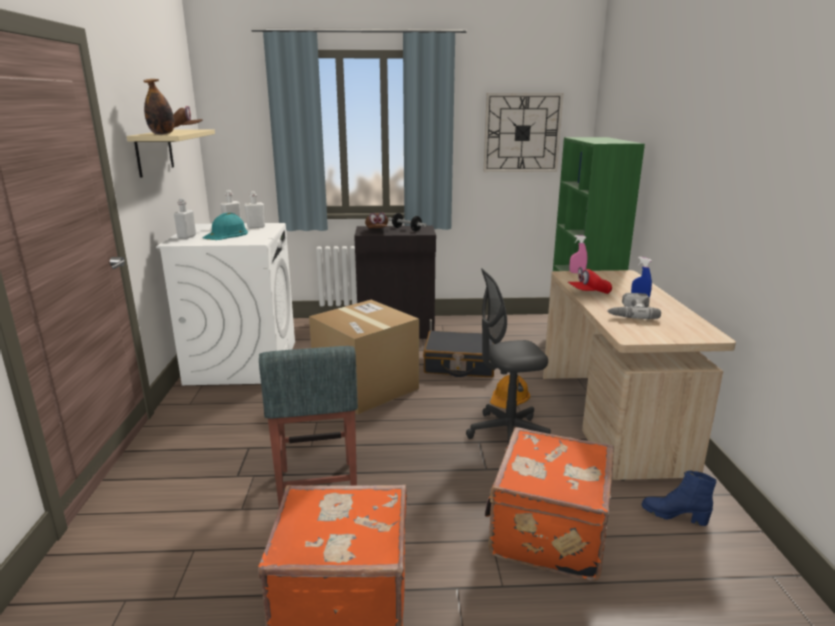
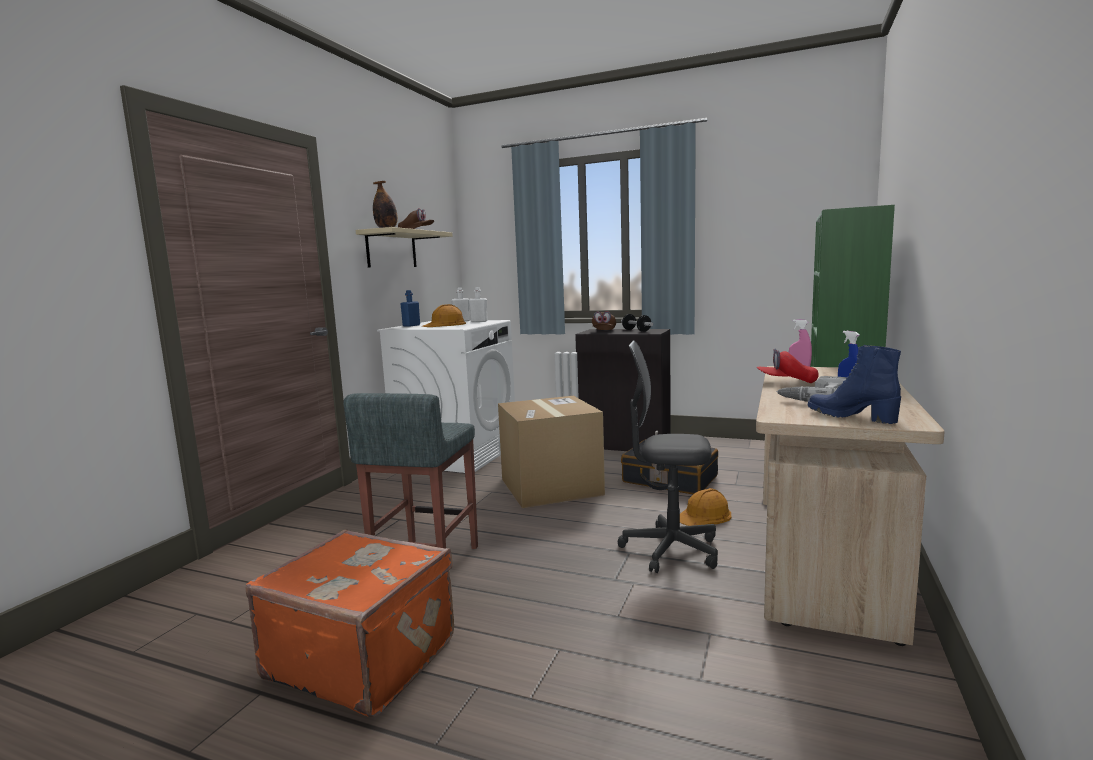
camera: 25 degrees right, 10 degrees down
white bottle [174,198,196,239] -> blue bottle [400,290,420,327]
turquoise hard hat [203,212,248,240] -> orange hard hat [422,304,466,327]
wall clock [483,93,564,172] -> none
orange suitcase [485,427,614,581] -> none
blue boot [642,471,717,526] -> blue boot moved to [808,345,901,424]

